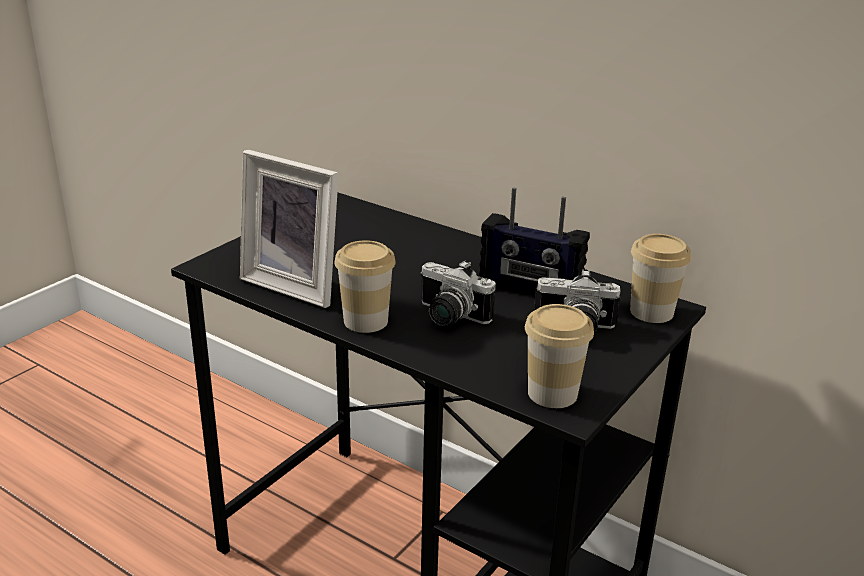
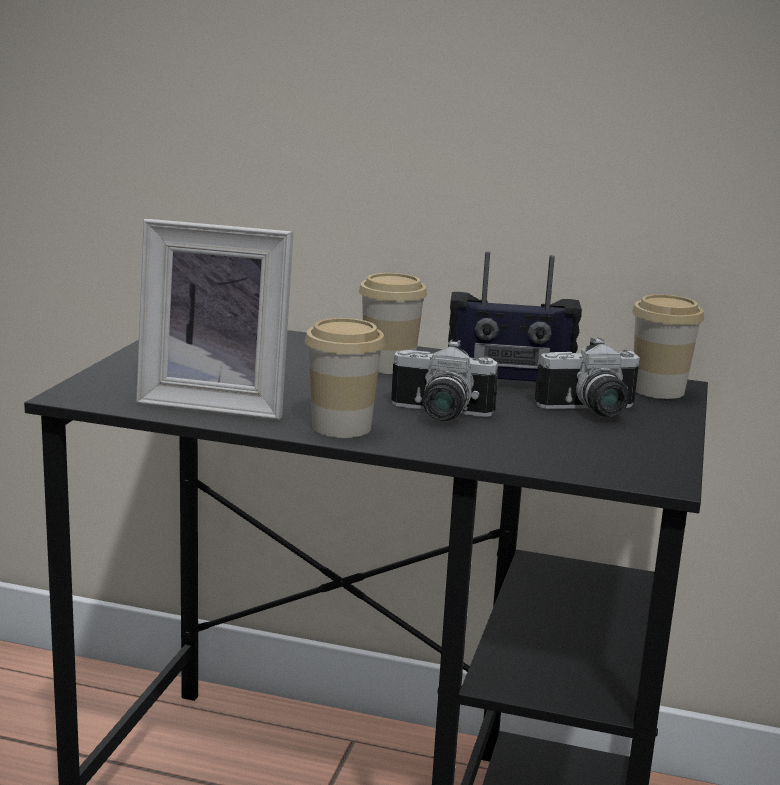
camera: 20 degrees left, 10 degrees down
cup [525,304,594,408] -> cup moved to [359,273,427,374]

